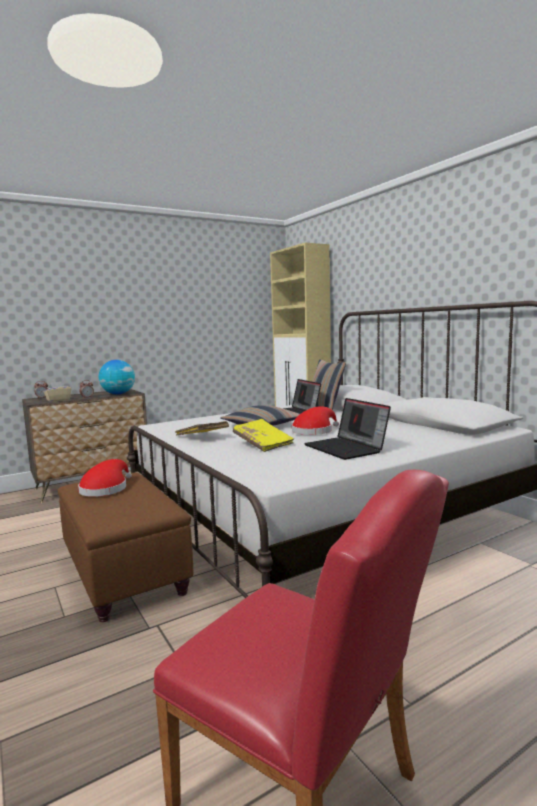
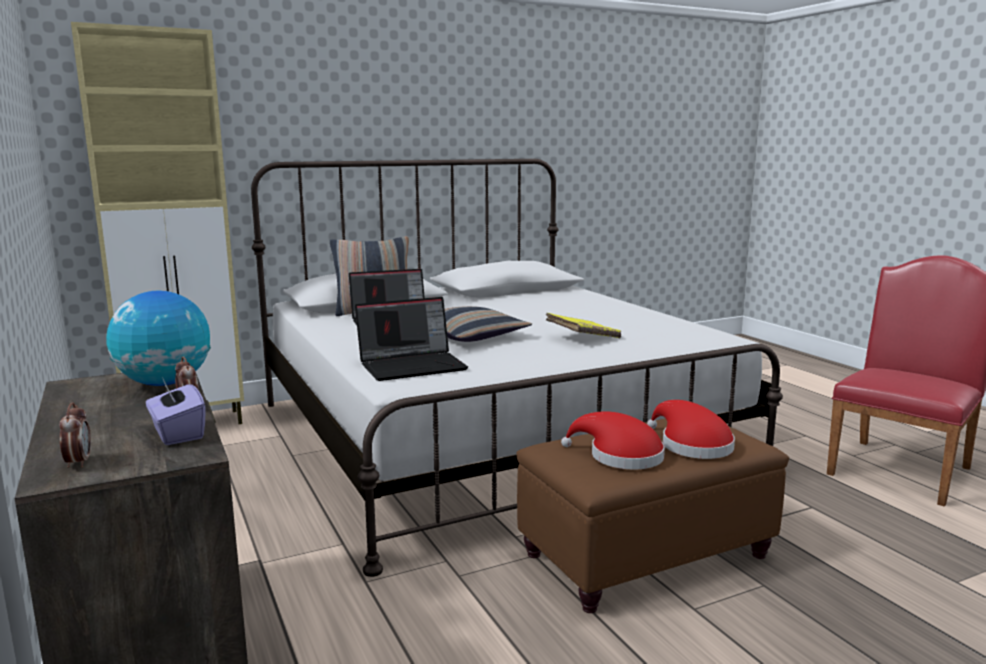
camera: 85 degrees left, 5 degrees up
beige tissue box [44,382,71,402] -> purple tissue box [146,377,206,445]
yellow book [175,421,229,435] -> none
red hat [292,406,339,435] -> red hat moved to [647,400,735,459]
laptop [304,398,391,460] -> laptop moved to [355,297,468,381]

